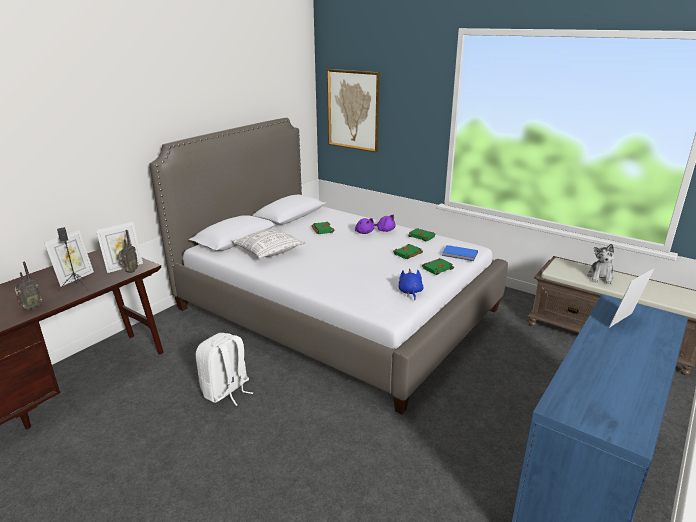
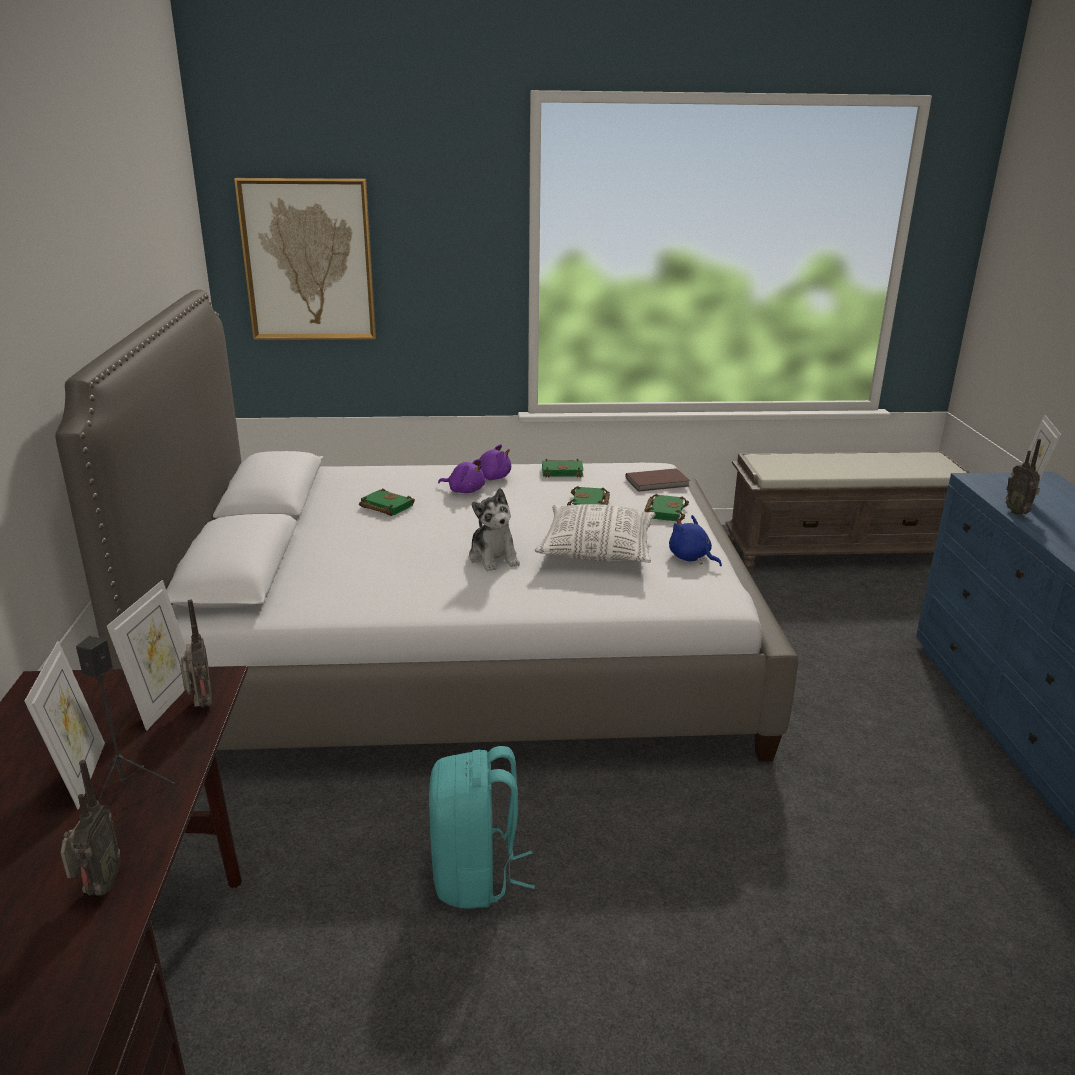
camera: 40 degrees left, 0 degrees up
white backpack [196,333,253,406] -> turquoise backpack [429,746,535,909]
pillow [232,228,305,259] -> pillow moved to [535,504,656,563]
blue book [442,245,478,261] -> brown book [626,468,690,492]
plush toy [587,244,614,284] -> plush toy moved to [469,488,520,572]
none -> radio [1006,439,1041,515]

